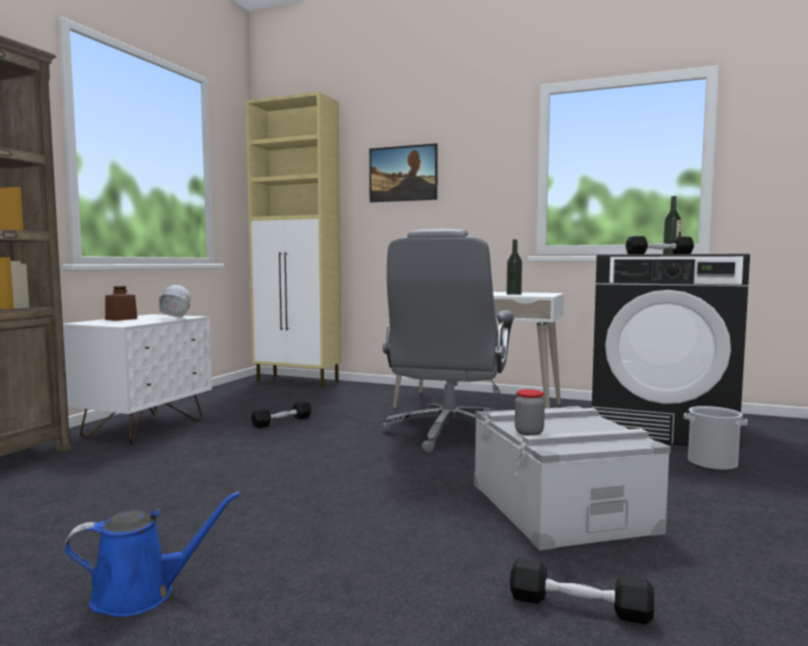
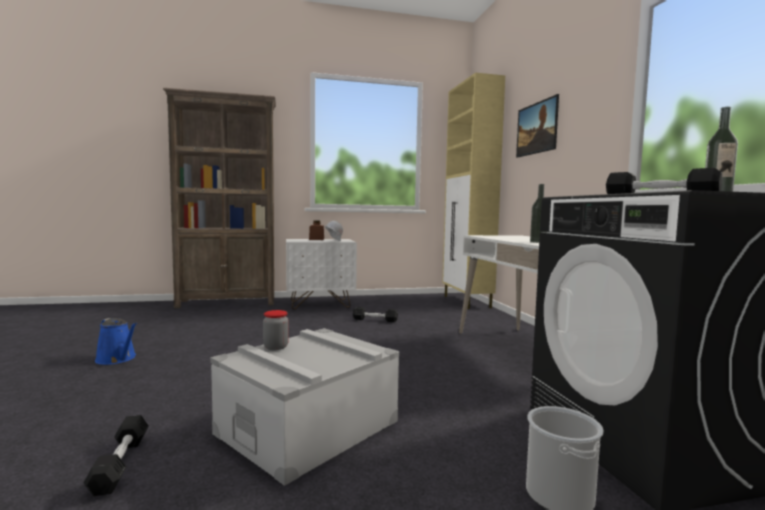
camera: 55 degrees right, 0 degrees up
grey office chair [381,229,514,453] -> none

